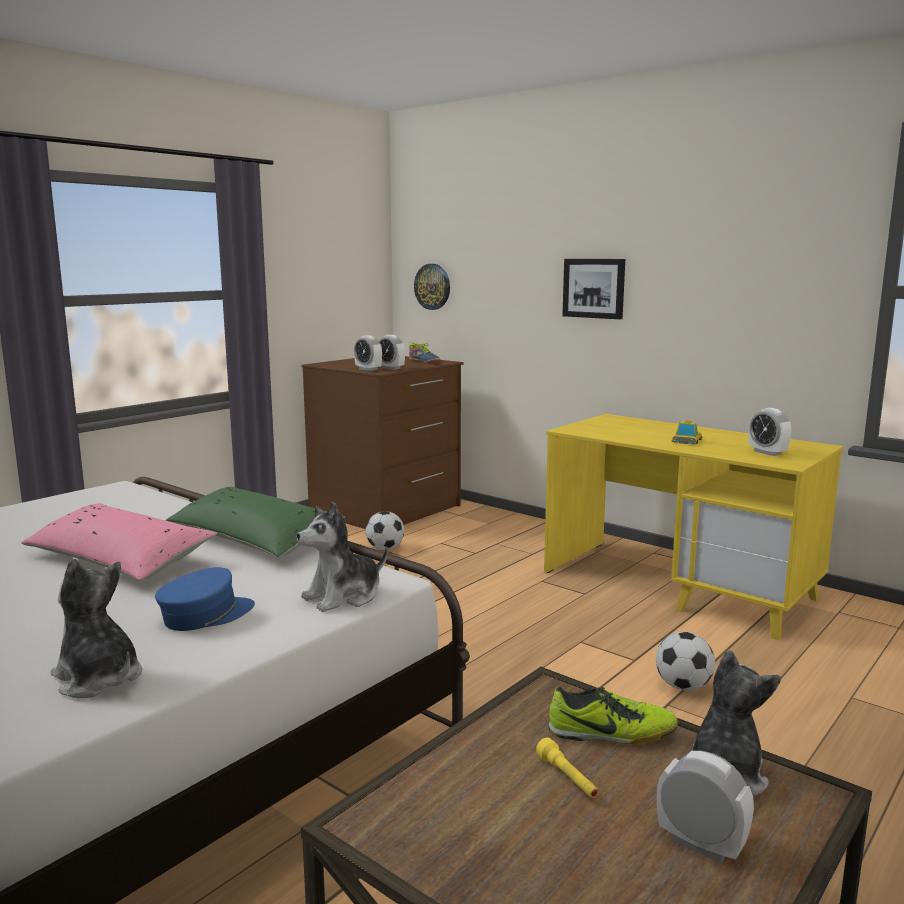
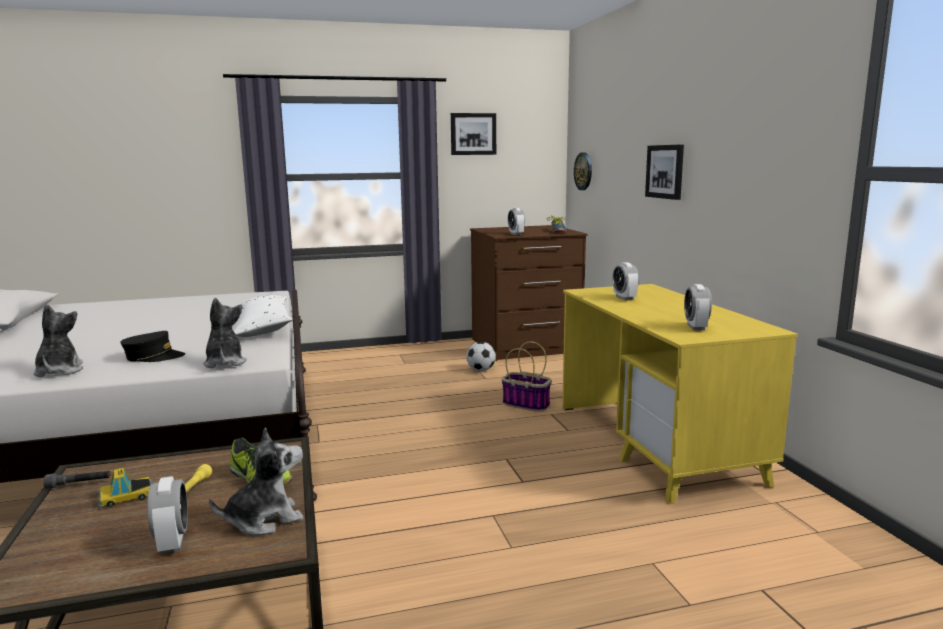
camera: 35 degrees right, 0 degrees up
pink pillow [21,504,217,581] -> none
blue cap [155,567,255,631] -> black cap [120,331,185,362]
green pillow [165,487,345,557] -> white pillow [233,295,293,337]
plush toy [297,502,388,612] -> plush toy turned 75 degrees clockwise [203,298,247,368]
alarm clock [354,335,382,371] -> alarm clock moved to [612,262,639,301]
football [656,632,715,691] -> none
toy car [671,420,702,444] -> toy car moved to [98,468,153,508]
none -> grey flashlight [43,471,110,489]
none -> picture [451,113,496,155]
none -> basket [502,341,551,412]

